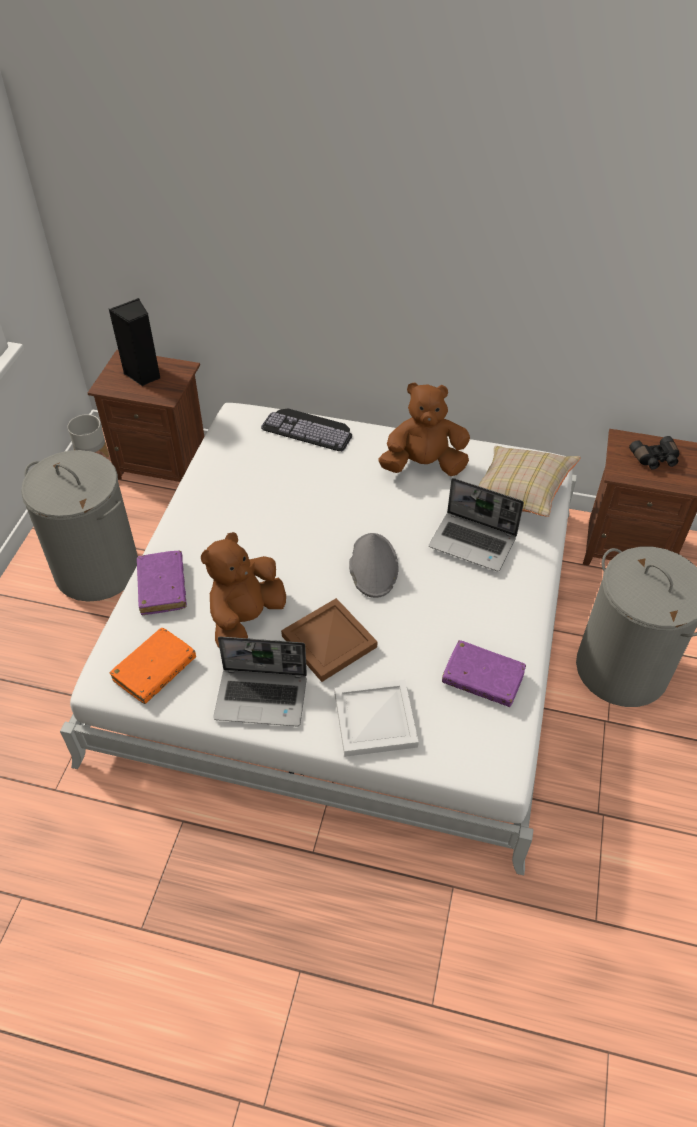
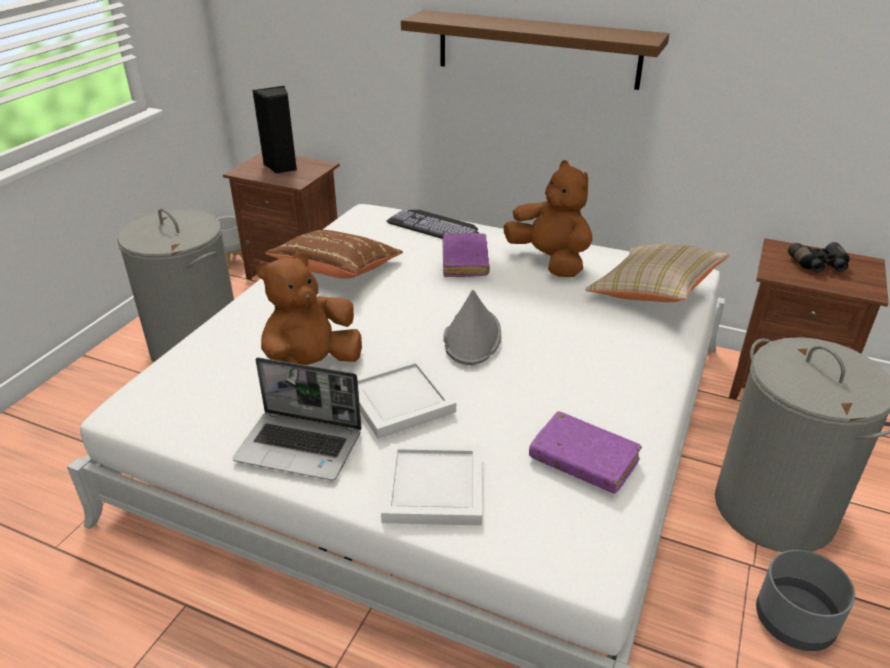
camera: 10 degrees right, 15 degrees down
orange book [110,628,196,704] -> none
purple book [137,551,187,615] -> purple book moved to [443,233,490,277]
brown tray [281,598,378,682] -> white tray [357,358,456,439]
brown plush toy [379,382,470,476] -> brown plush toy turned 45 degrees clockwise [504,160,593,277]
laptop [429,478,524,571] -> none
none -> brown pillow [265,230,403,279]
none -> brown shelf [401,10,669,90]
none -> grey planter [756,550,855,651]

